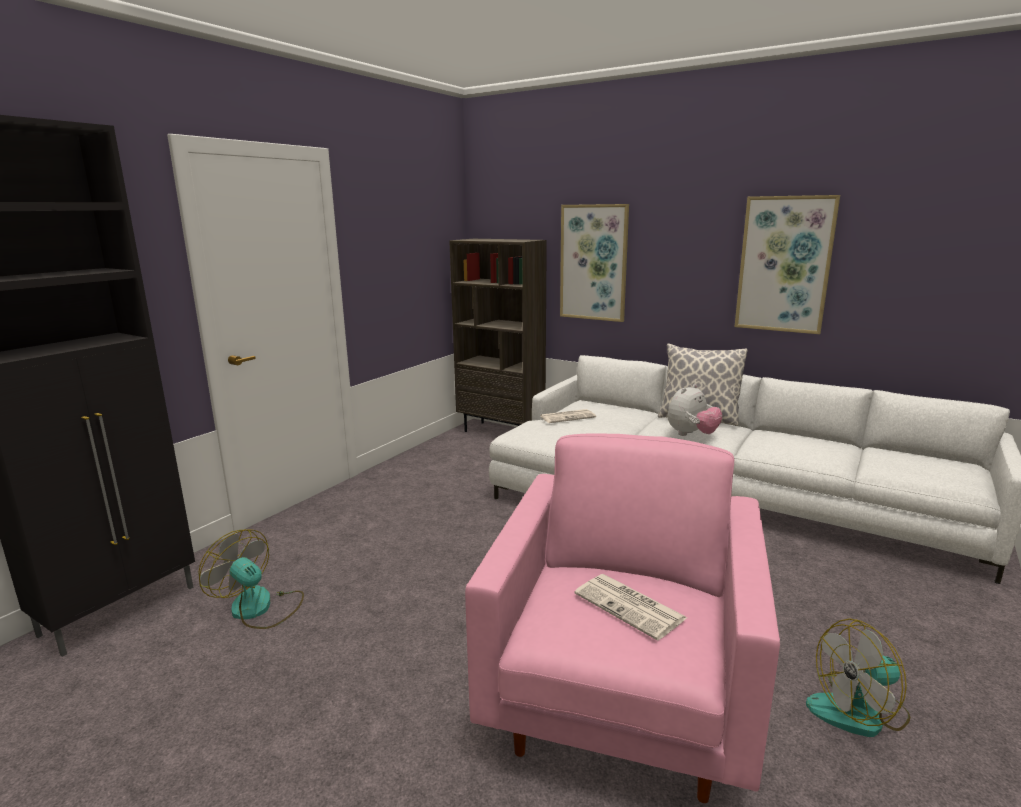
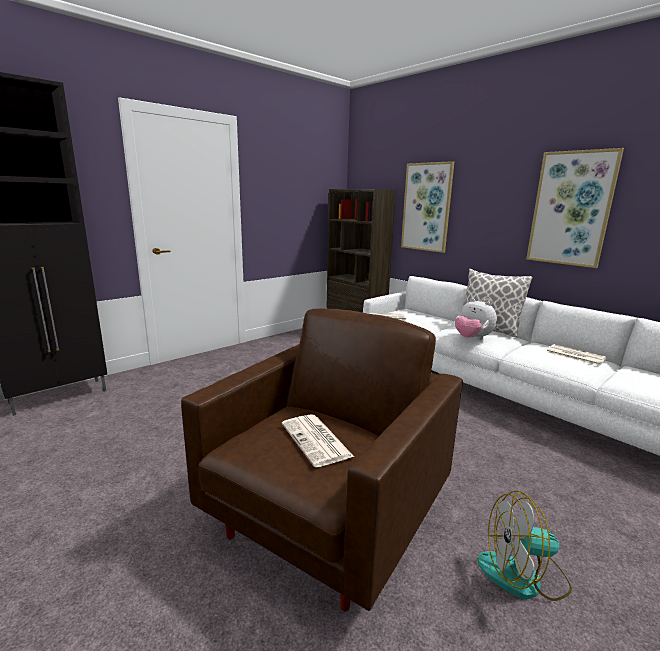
camera: 15 degrees right, 0 degrees up
fan [198,529,304,629] -> none
pink armchair [465,433,780,803] -> brown armchair [181,308,463,612]
plush toy [668,384,723,436] -> plush toy turned 75 degrees clockwise [455,298,497,340]
none -> newspaper [546,344,606,366]

